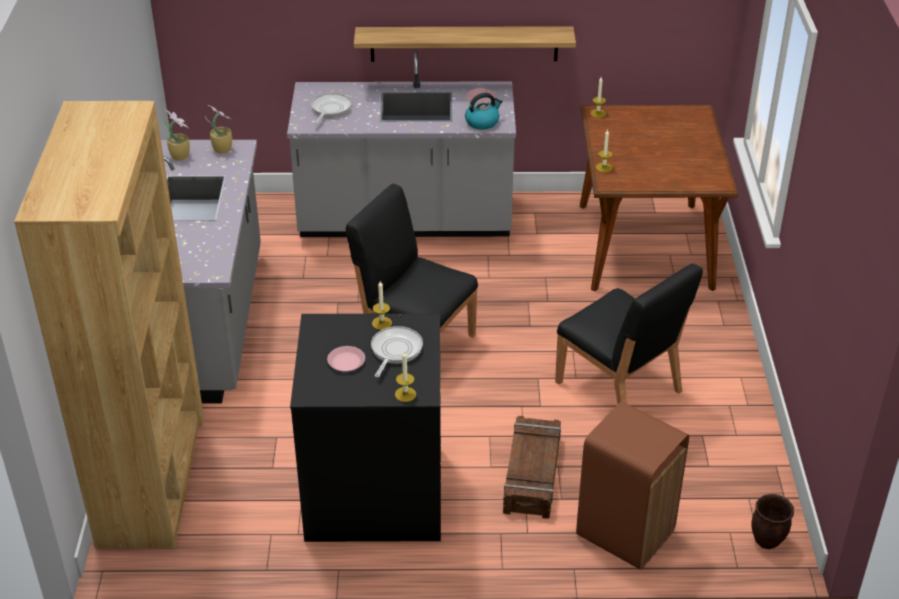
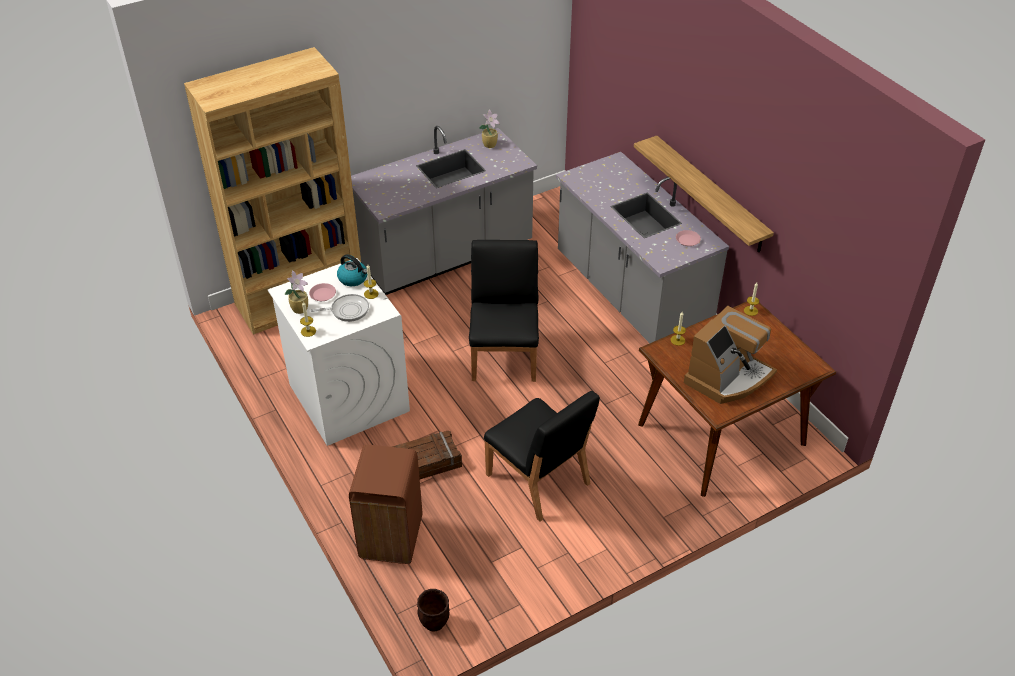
camera: 60 degrees right, 5 degrees up
potted plant [205,105,232,154] -> potted plant moved to [284,270,308,314]
black washing machine [290,313,441,542] -> white washing machine [268,258,410,446]
frying pan [311,93,352,124] -> none
kettle [465,93,502,130] -> kettle moved to [337,254,367,286]
black chair [555,263,703,404] -> black chair turned 60 degrees counterclockwise [484,391,600,522]
none -> coffee machine [684,306,777,404]

